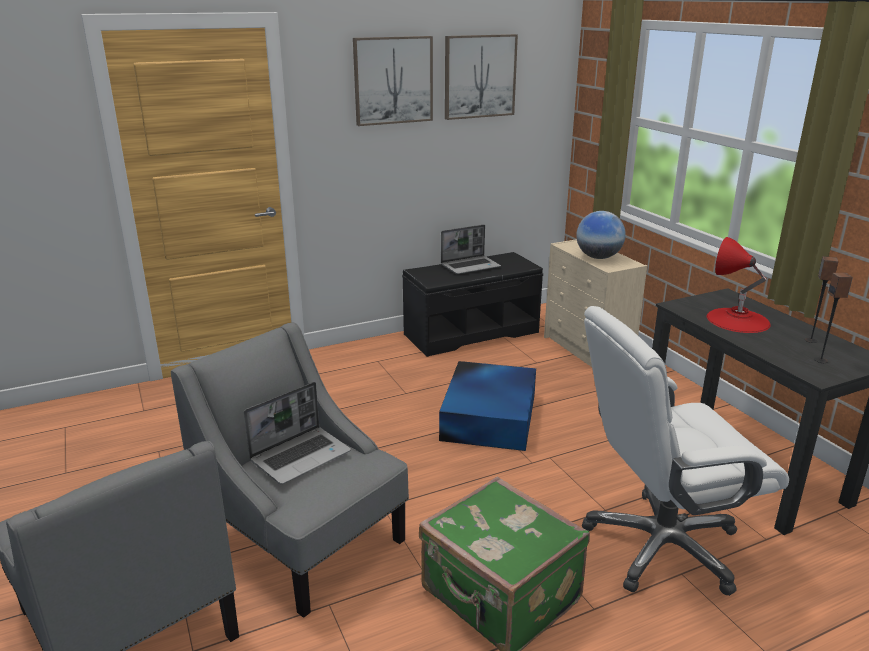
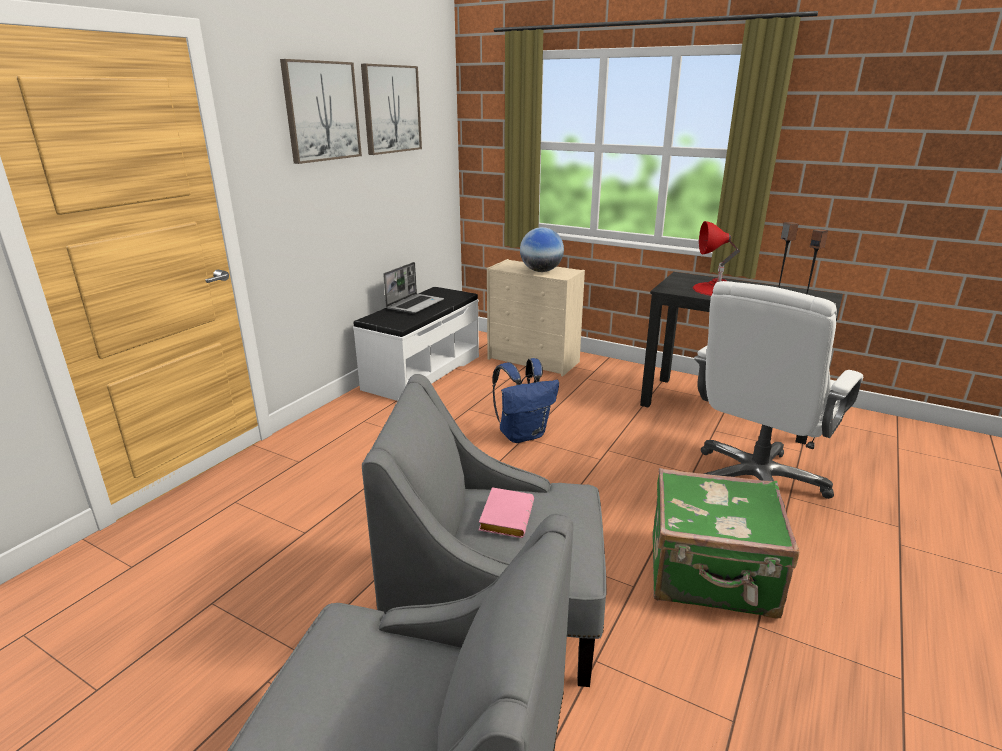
camera: 35 degrees left, 0 degrees up
laptop [244,382,351,484] -> pink book [478,487,534,538]
black bench [402,252,543,357] -> white bench [353,287,479,401]
blue storage box [439,361,536,451] -> blue backpack [492,358,559,443]

